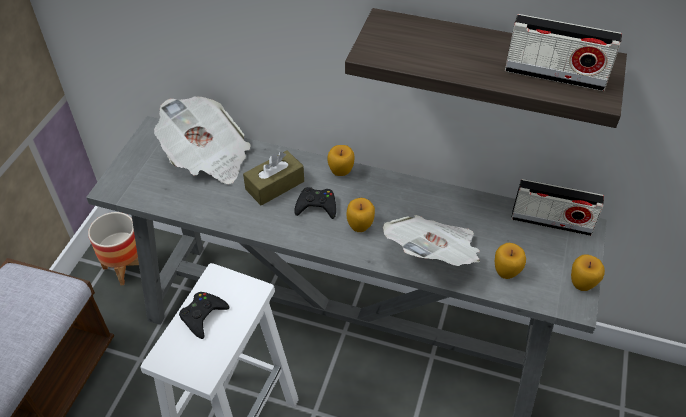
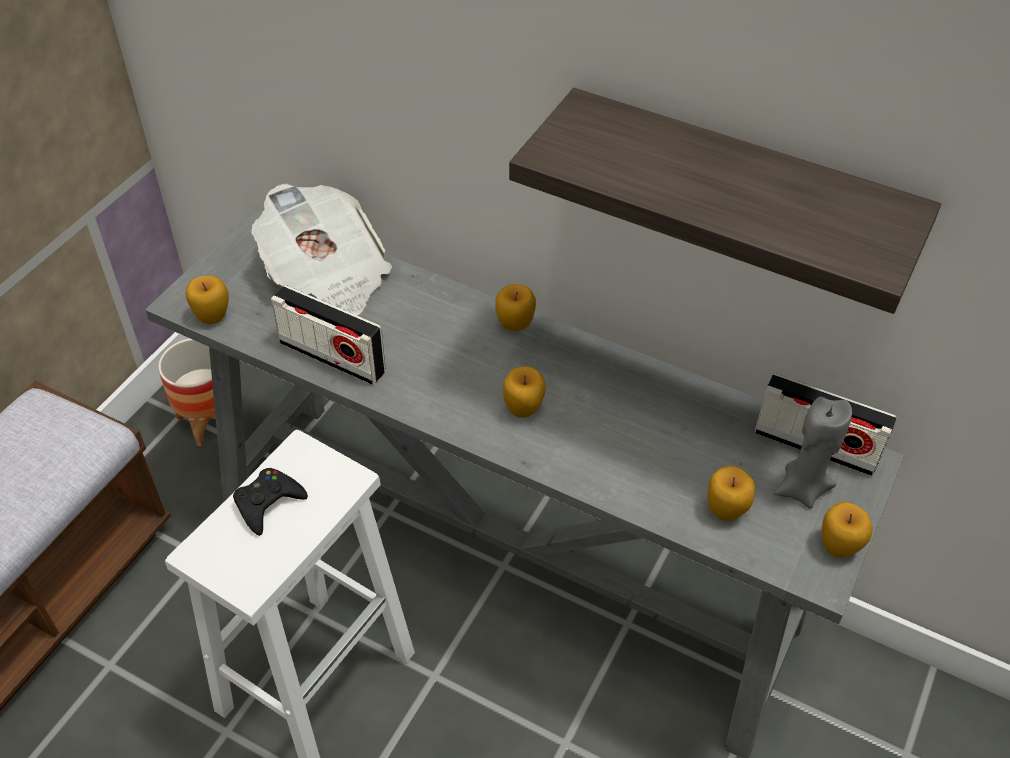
camera: 10 degrees right, 0 degrees up
brown tissue box [243,151,304,206] -> none
black game controller [294,187,336,219] -> none
newspaper [383,215,480,266] -> none
radio [505,14,622,91] -> radio moved to [271,285,386,385]
none -> apple [186,275,229,324]
none -> grey candle [774,397,852,508]

